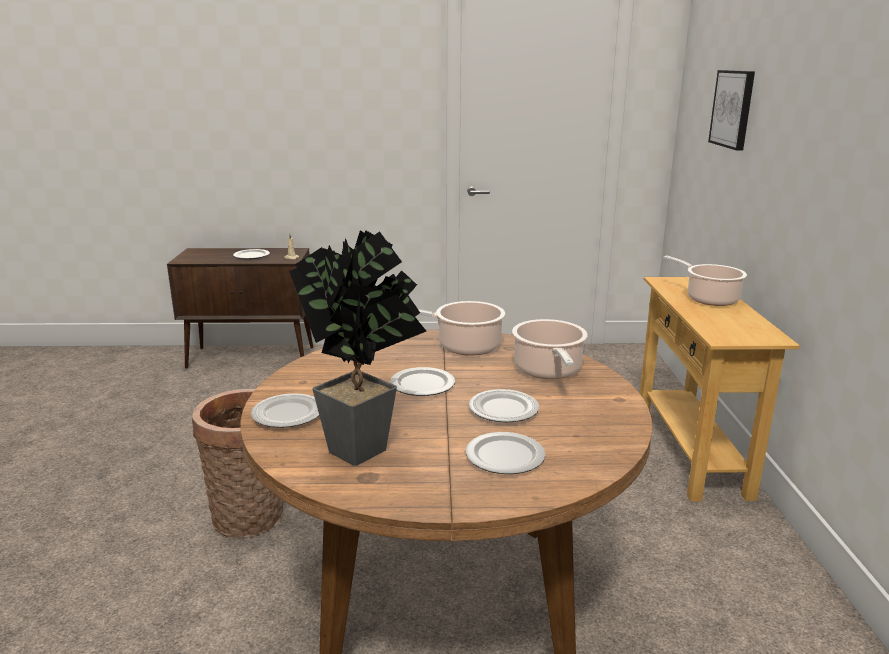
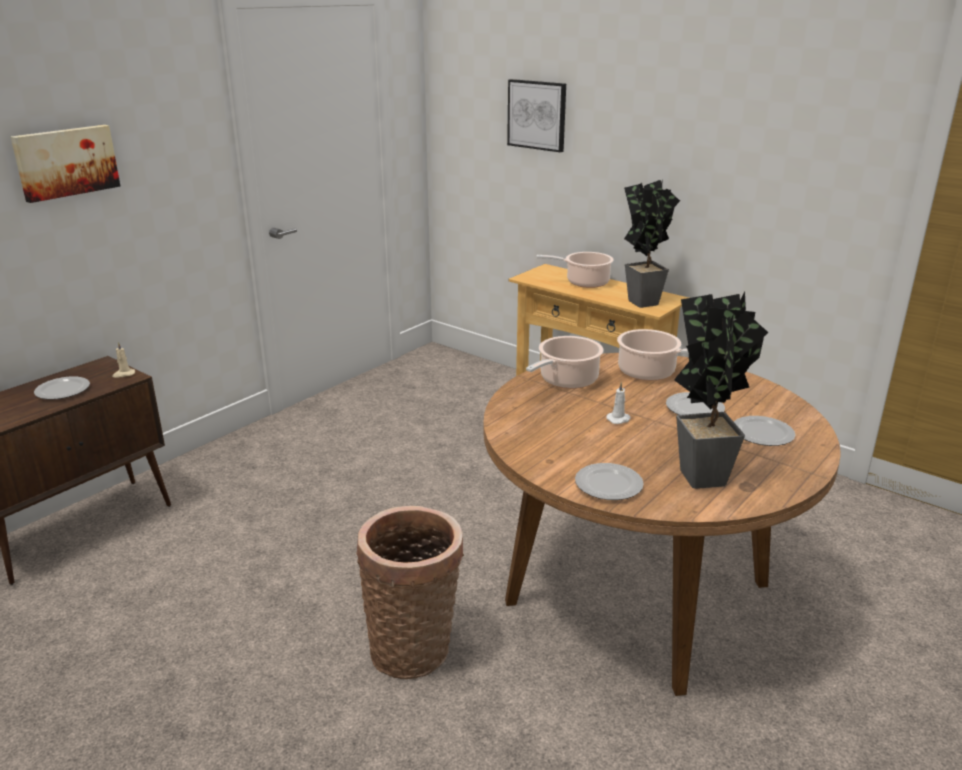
camera: 50 degrees left, 5 degrees up
plate [390,367,455,396] -> white candle [606,382,631,424]
none -> picture [11,125,120,203]
none -> potted plant [624,180,680,308]

